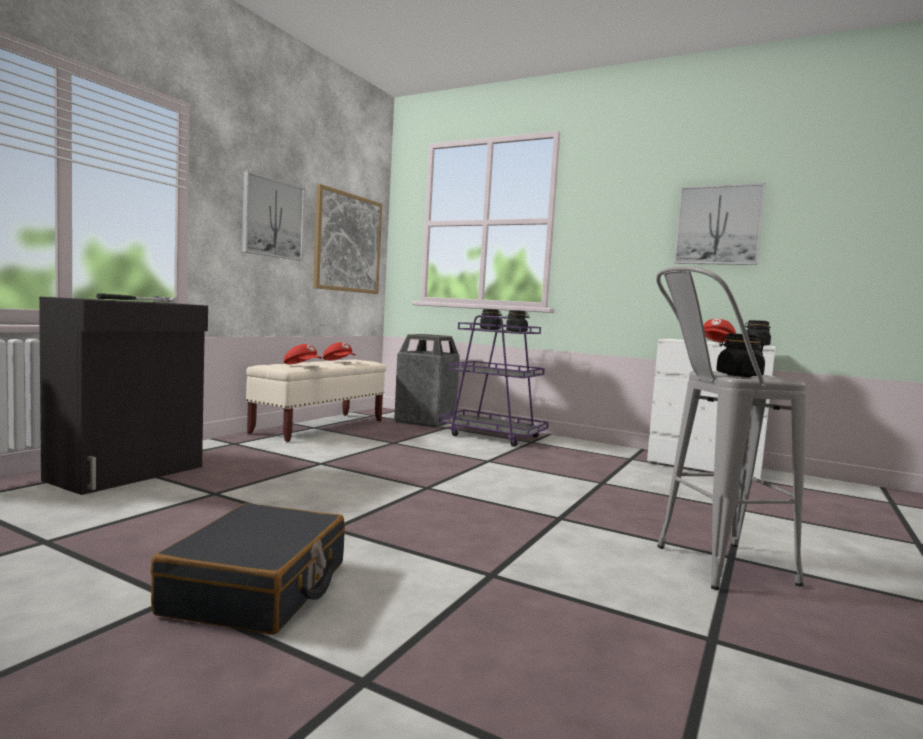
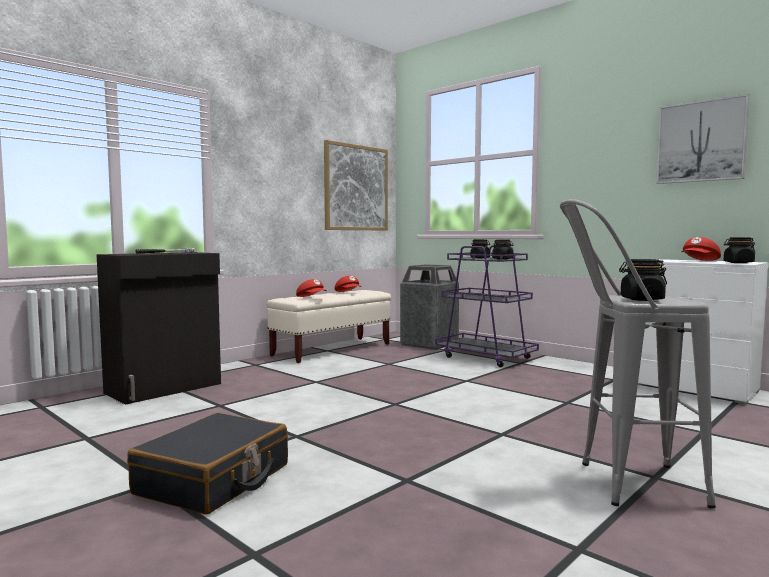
camera: 15 degrees right, 0 degrees up
picture [242,171,305,260] -> none

